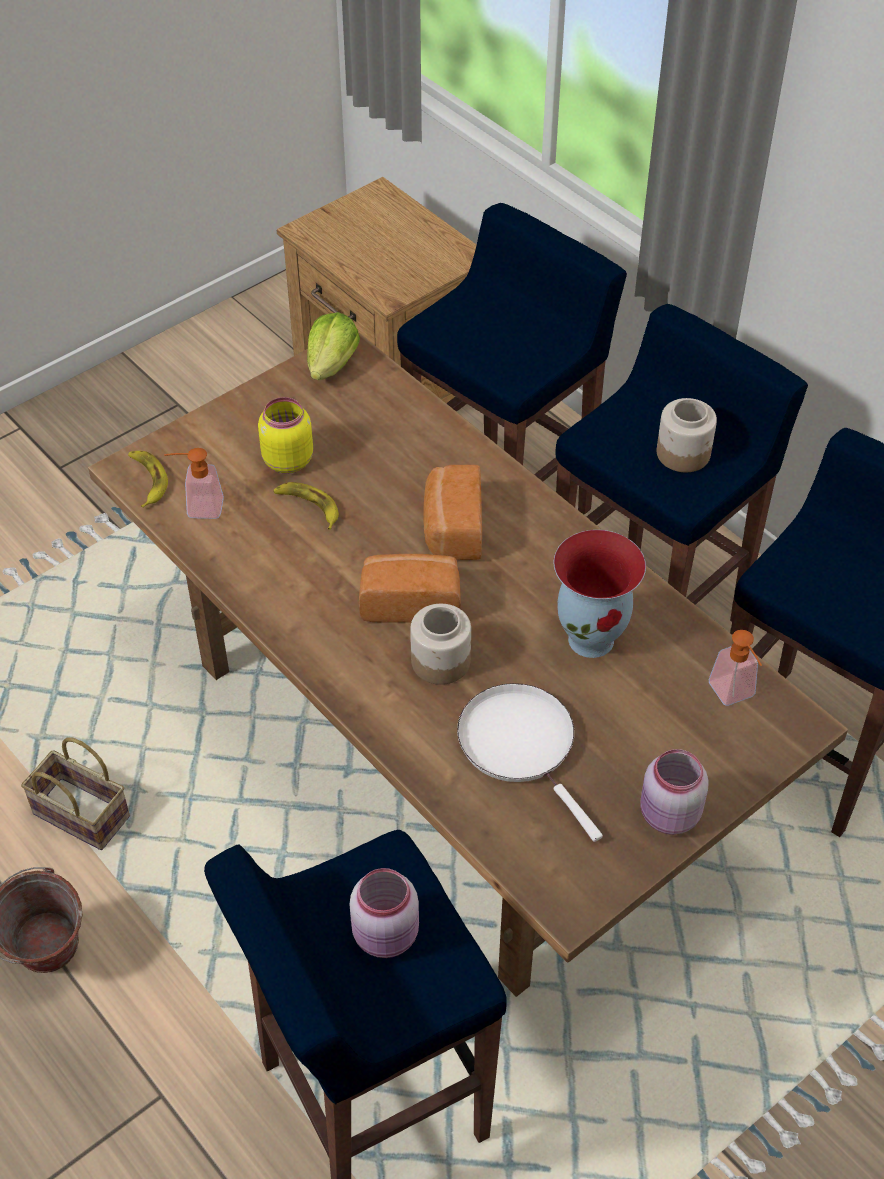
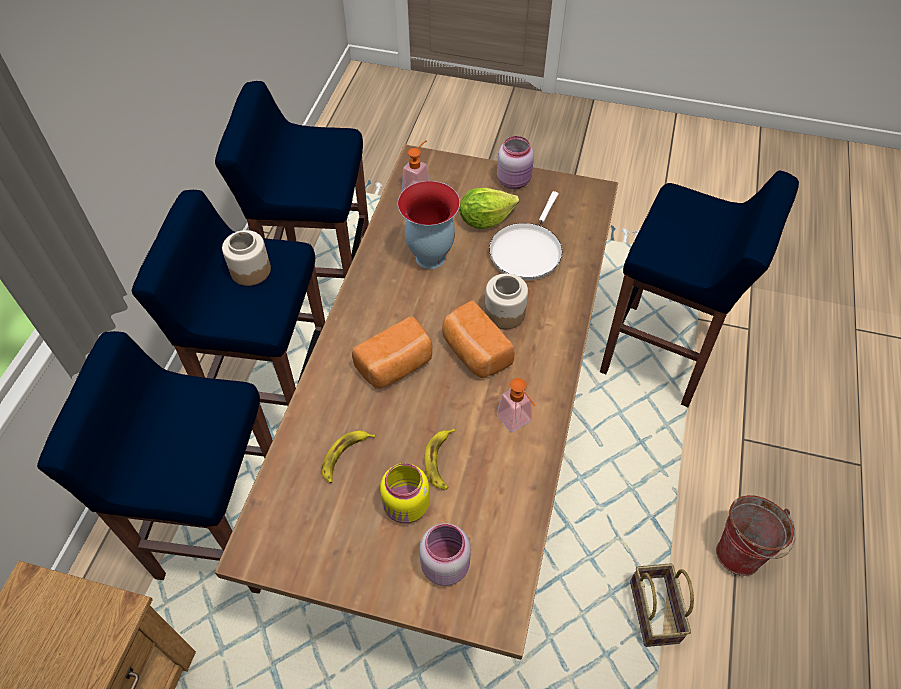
camera: 125 degrees left, 5 degrees up
banana [128,451,168,508] -> banana moved to [321,430,375,483]
soap dispenser [164,448,224,519] -> soap dispenser moved to [497,378,535,432]
lettuce [307,312,360,380] -> lettuce moved to [459,188,519,229]
pink jar [350,868,419,958] -> pink jar moved to [420,523,471,586]

